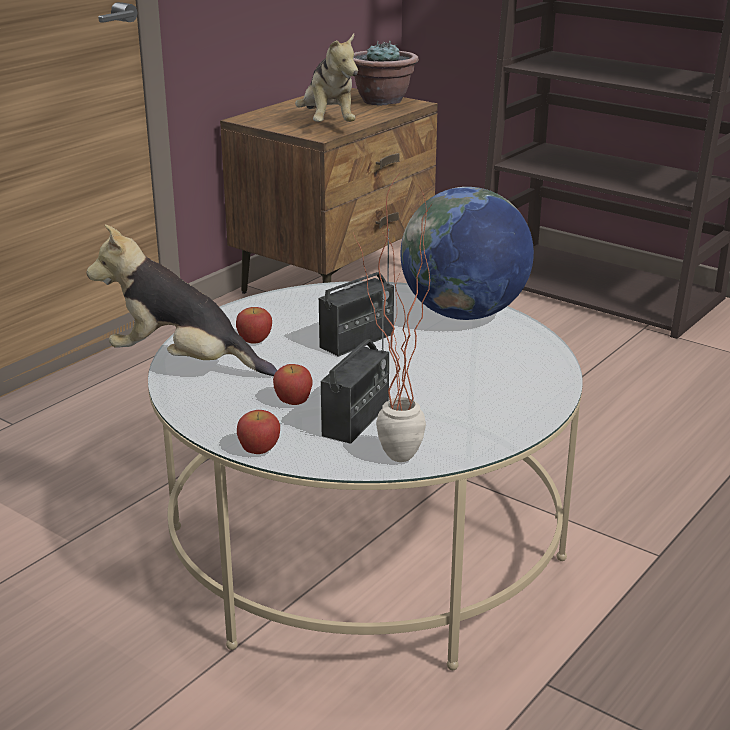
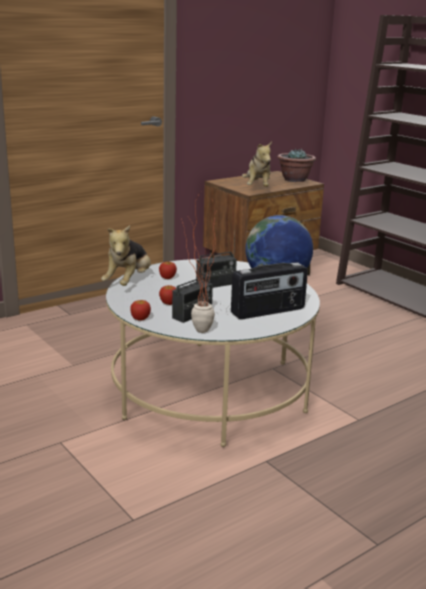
camera: 15 degrees right, 5 degrees down
plush toy [87,224,277,376] -> plush toy turned 105 degrees counterclockwise [101,225,151,286]
none -> radio [231,262,308,319]

